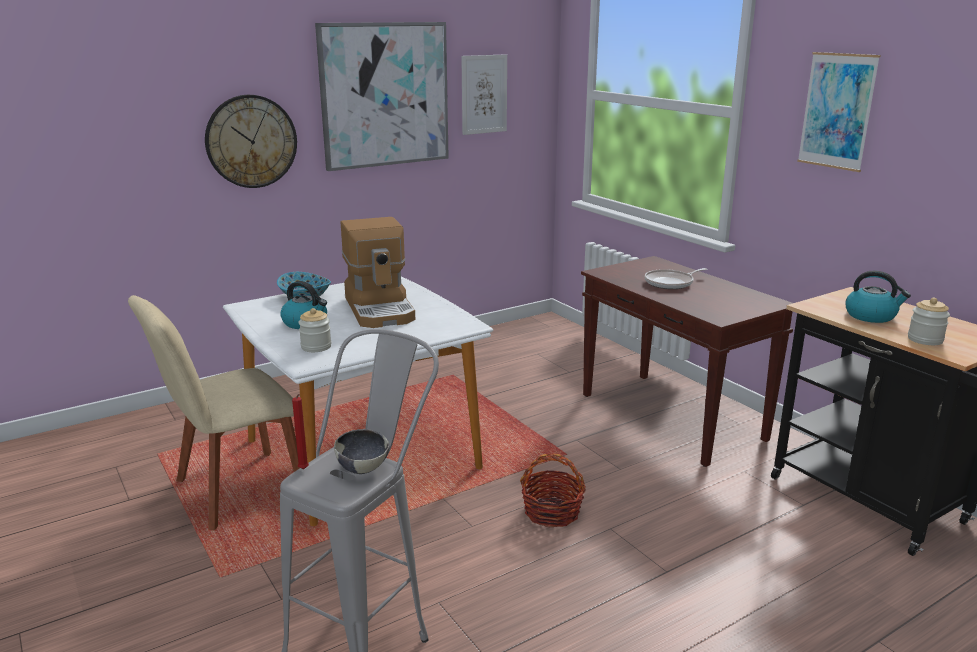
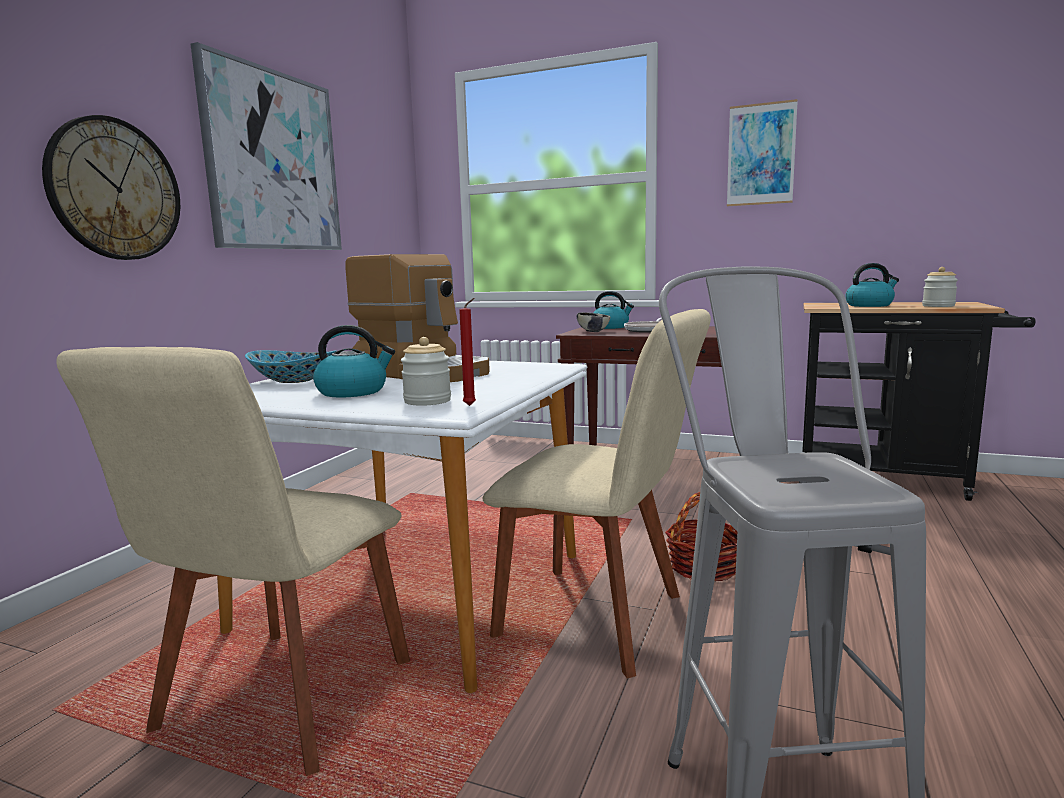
camera: 35 degrees left, 10 degrees down
red candle [292,394,309,469] -> red candle moved to [459,298,476,406]
bowl [334,429,389,474] -> bowl moved to [577,312,611,332]
picture [461,54,507,135] -> none
none -> beige chair [482,309,711,679]
none -> kettle [593,291,634,329]

